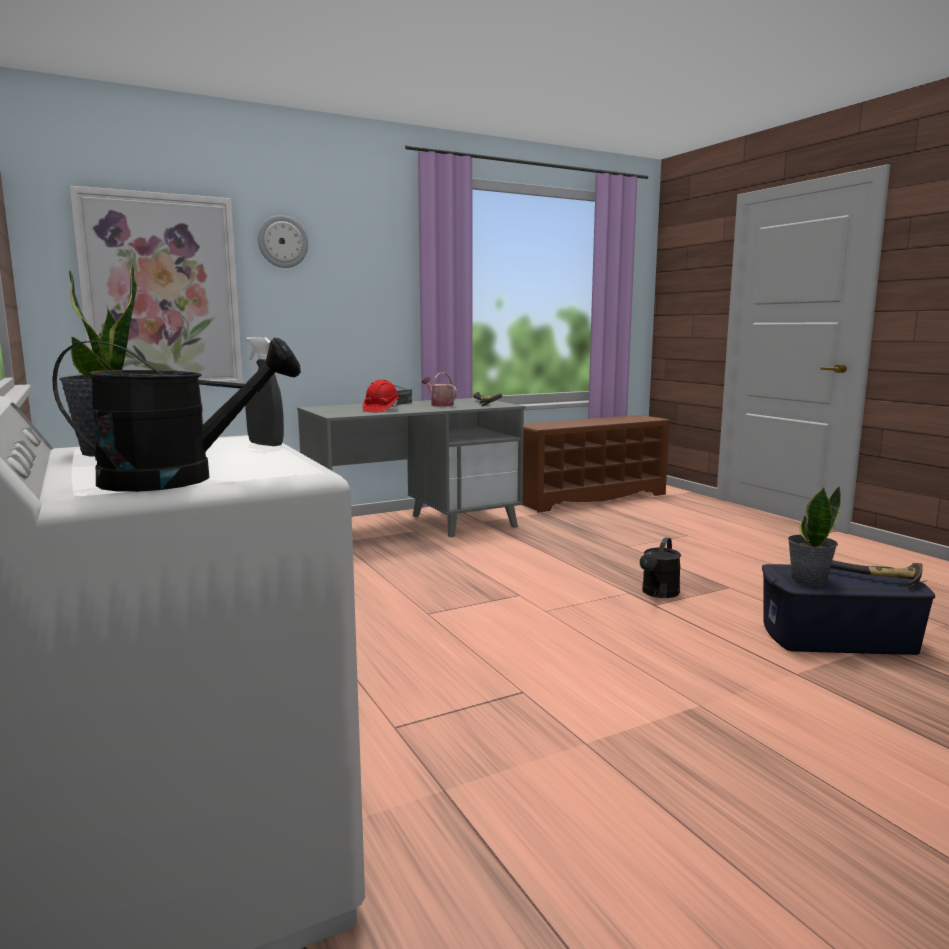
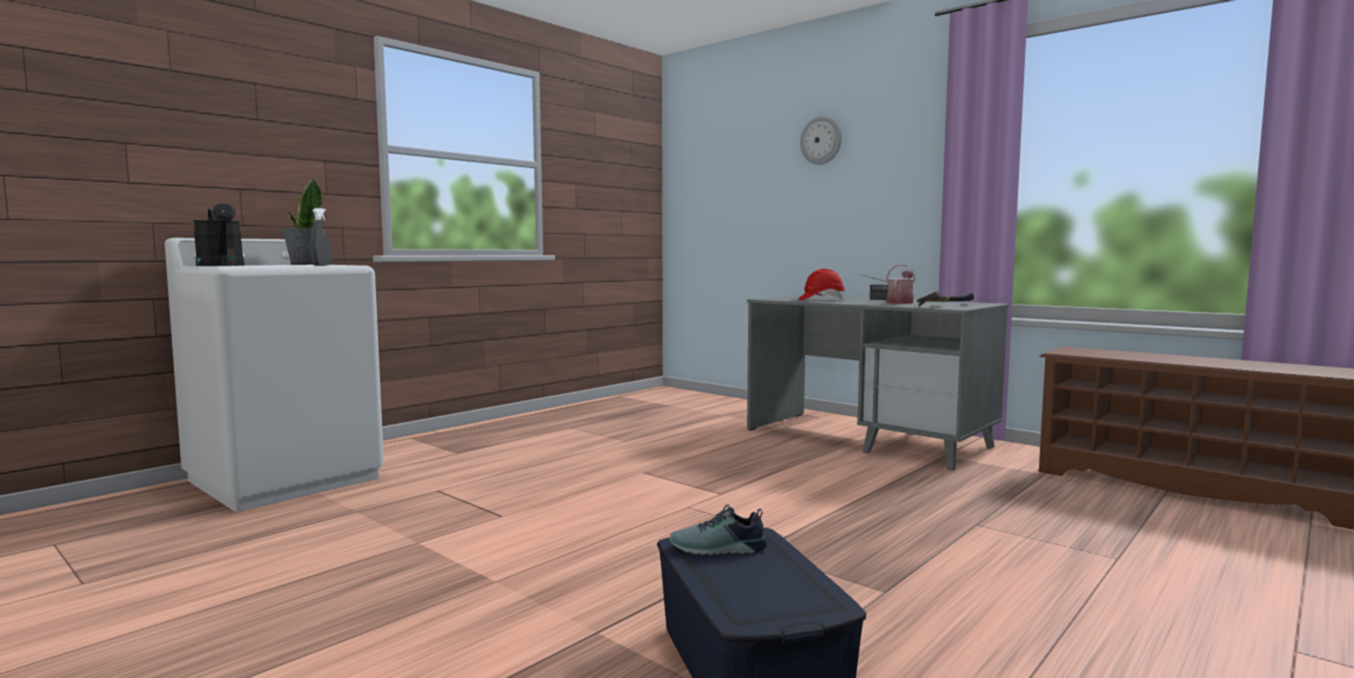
camera: 70 degrees right, 5 degrees down
picture [69,186,243,387] -> none
black watering can [640,537,681,598] -> none
potted plant [788,486,841,586] -> shoe [670,505,768,555]
hammer [830,560,923,590] -> none

